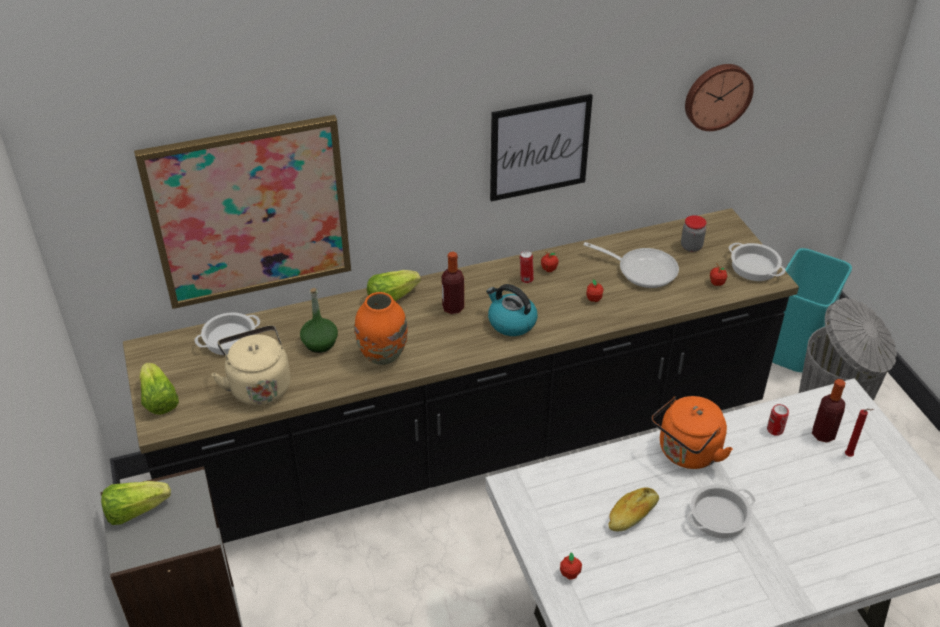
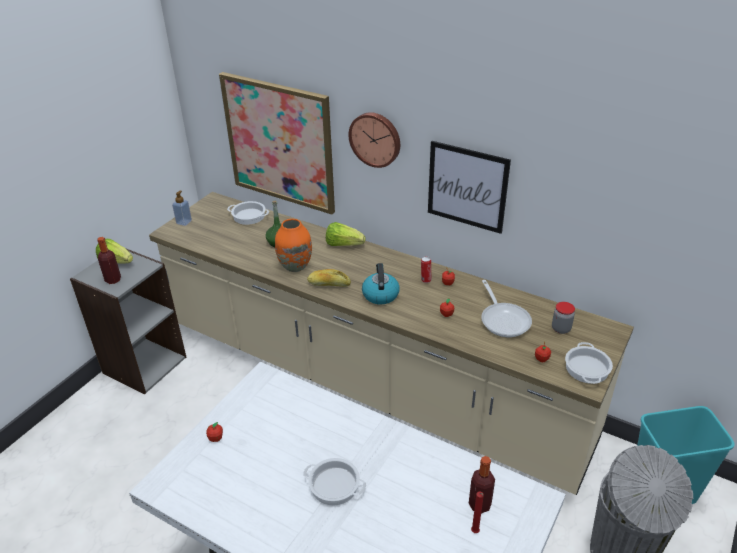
camera: 50 degrees right, 5 degrees down
black counter [123,208,799,543] -> beige counter [149,192,634,495]
lettuce [139,362,179,415] -> soap dispenser [172,190,192,226]
beige kettle [211,325,290,406] -> none
bottle [442,252,464,314] -> bottle moved to [97,237,121,284]
bread [608,487,659,531] -> bread moved to [307,269,351,287]
orange kettle [652,396,733,469] -> none
wall clock [685,64,754,131] -> wall clock moved to [348,112,400,168]
can [767,404,789,436] -> none

